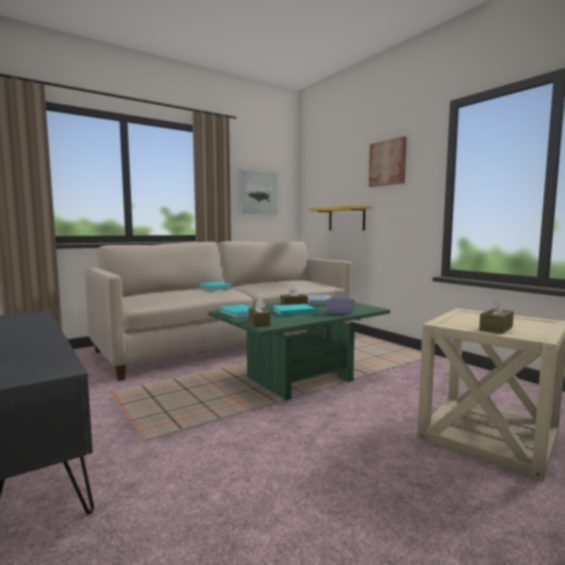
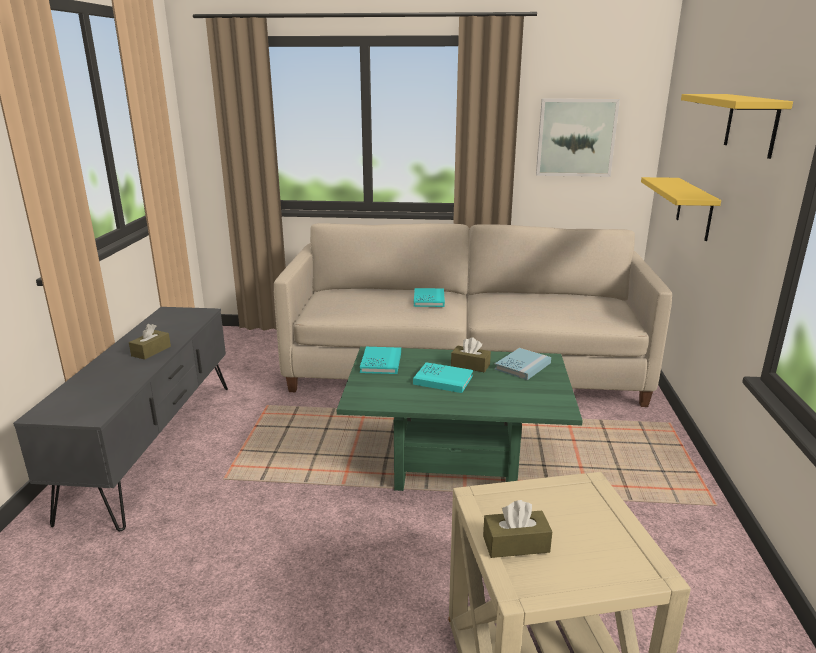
camera: 40 degrees right, 15 degrees up
brown tissue box [249,298,270,327] -> brown tissue box moved to [129,324,171,360]
purple tissue box [326,291,355,314] -> none
picture [369,137,406,187] -> yellow shelf [681,94,793,159]

